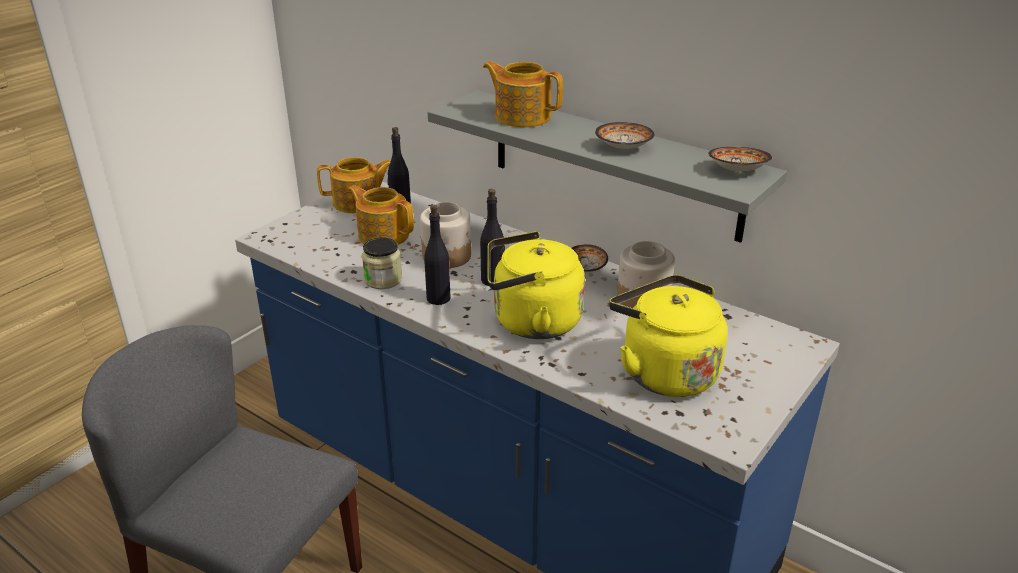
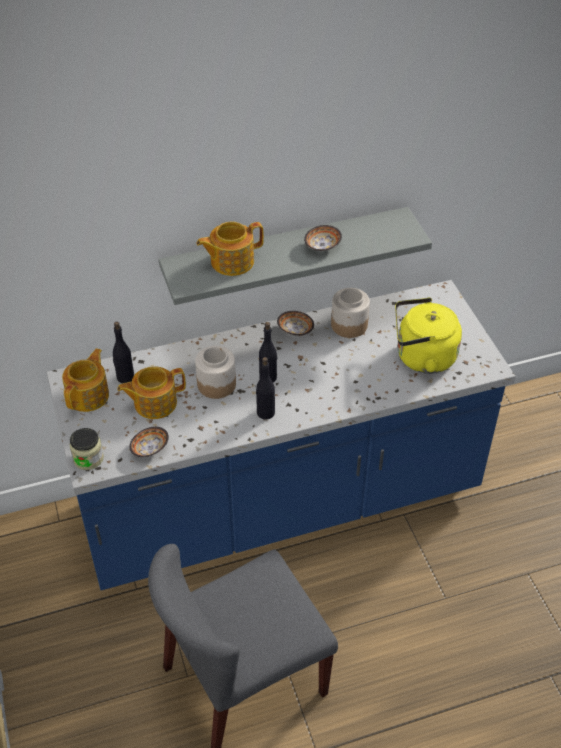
camera: 55 degrees left, 15 degrees up
jar [362,237,402,289] -> jar moved to [70,428,104,470]
yellow kettle [487,231,585,339] -> none
bowl [709,147,772,172] -> bowl moved to [129,427,169,457]

